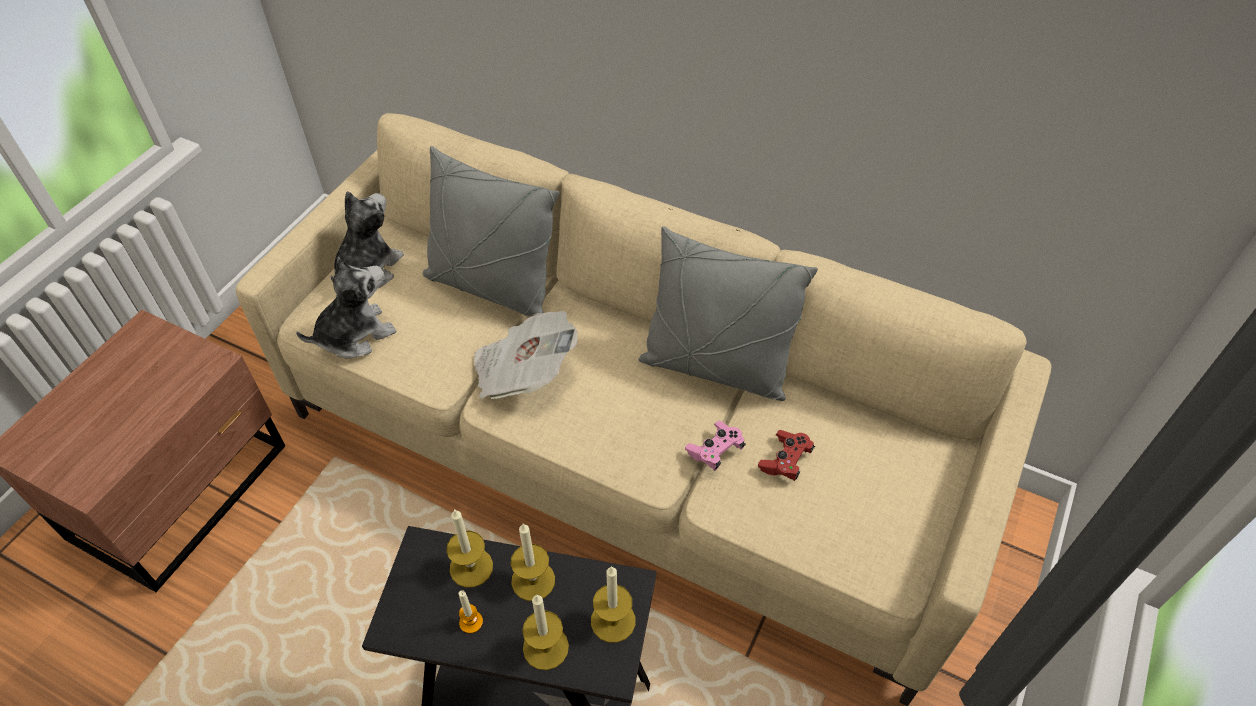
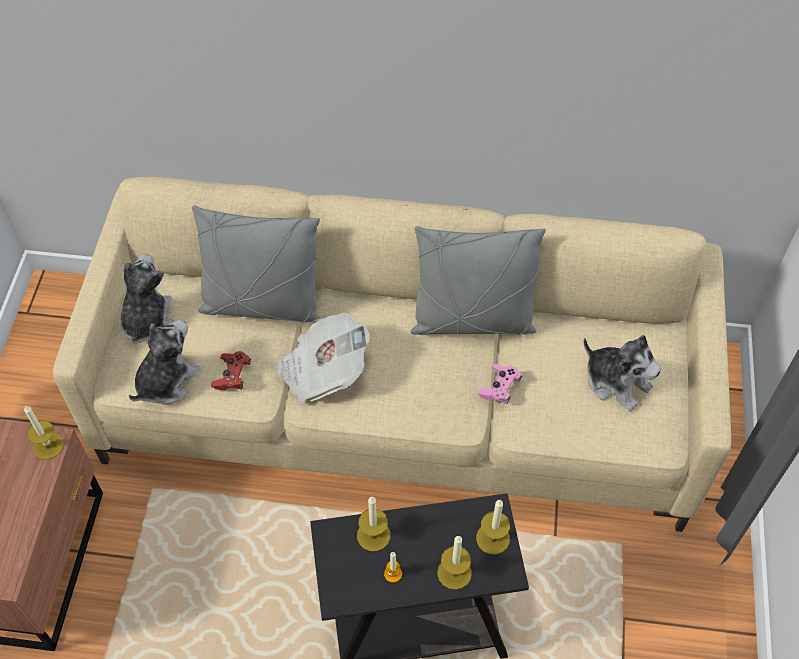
camera: 20 degrees left, 5 degrees up
candle [511,524,555,601] -> candle moved to [24,405,64,459]
red game controller [758,430,815,481] -> red game controller moved to [211,351,251,390]
none -> plush toy [583,335,661,412]

